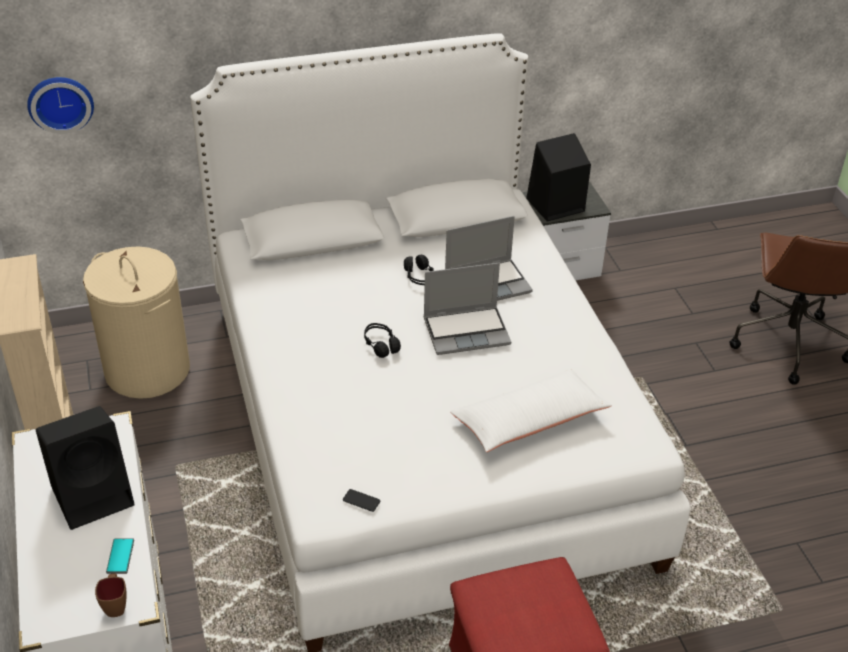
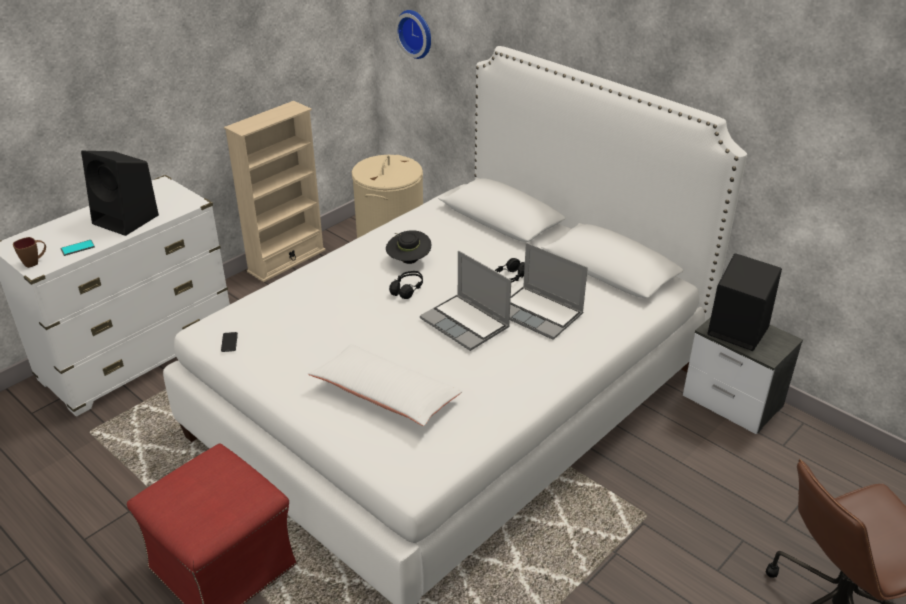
camera: 60 degrees right, 5 degrees down
none -> black hat [386,230,431,264]

